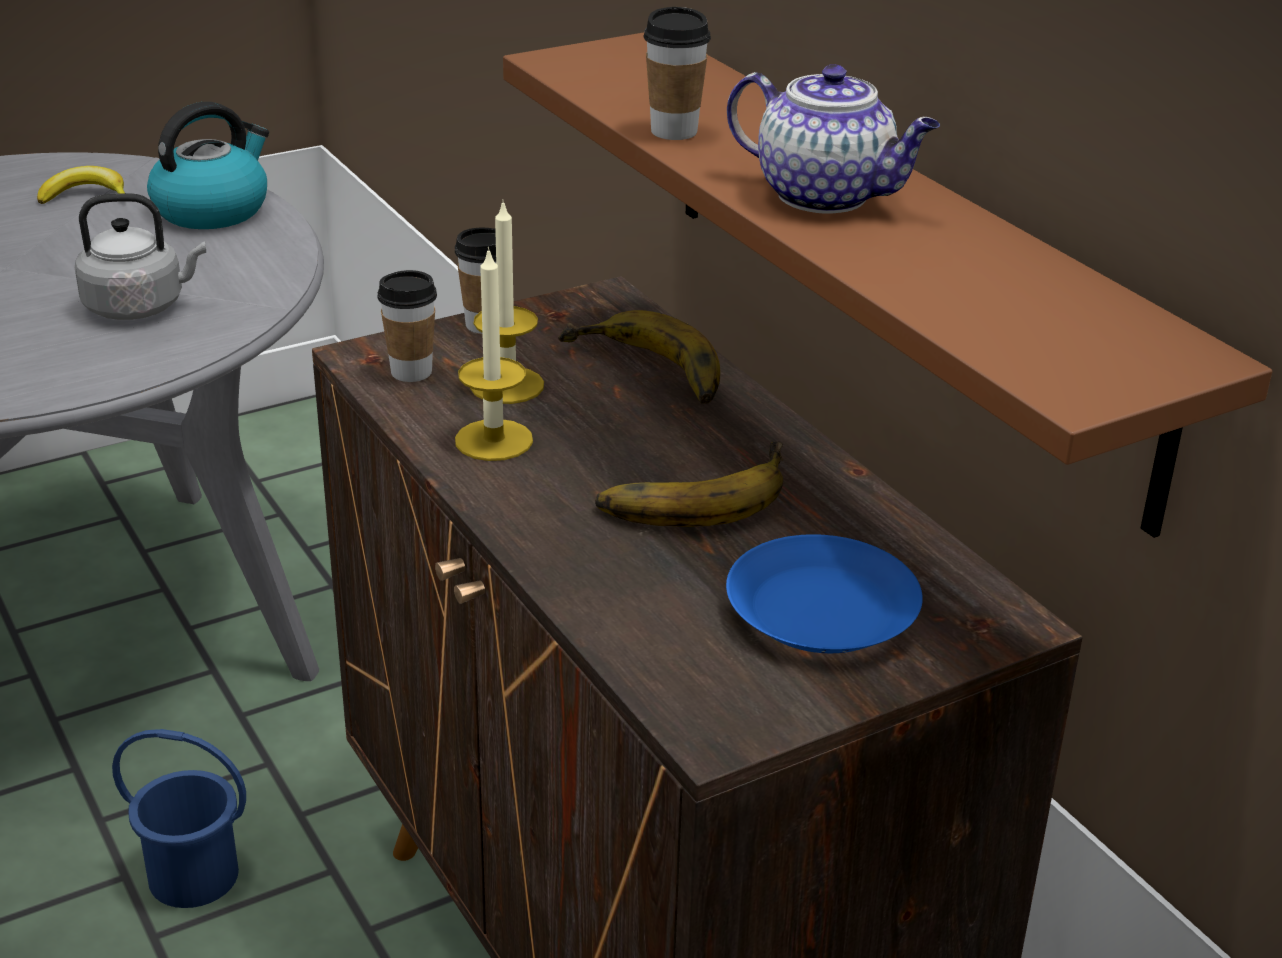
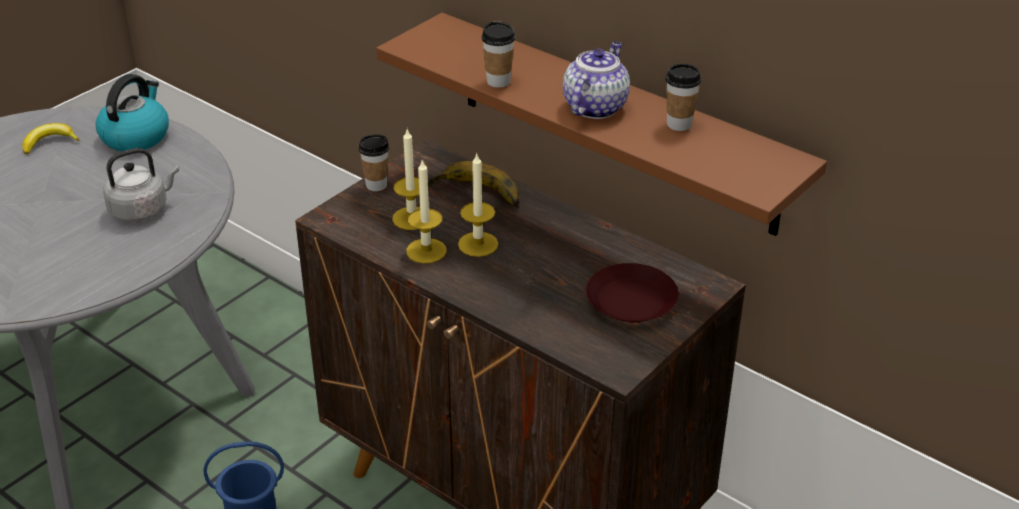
camera: 20 degrees left, 5 degrees up
cup [377,270,437,382] -> cup moved to [665,64,701,131]
banana [595,441,783,527] -> none
blue plate [726,534,923,653] -> brown plate [586,263,679,322]
teapot [727,64,940,214] -> teapot turned 75 degrees counterclockwise [563,42,630,119]
none -> candle [458,152,499,257]

